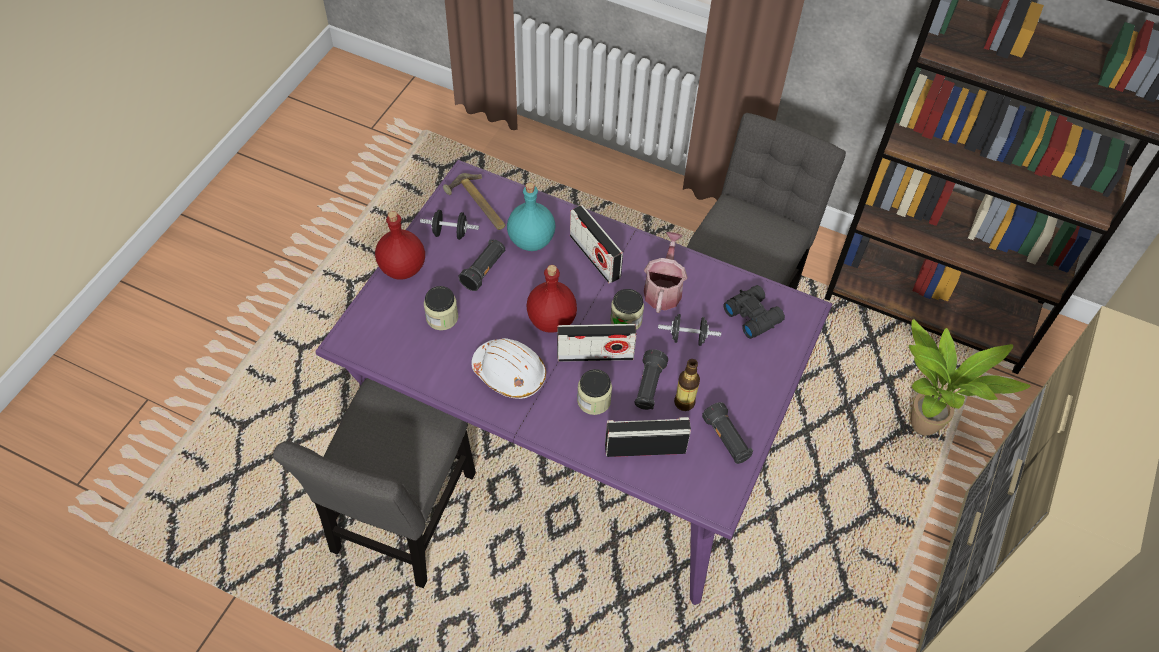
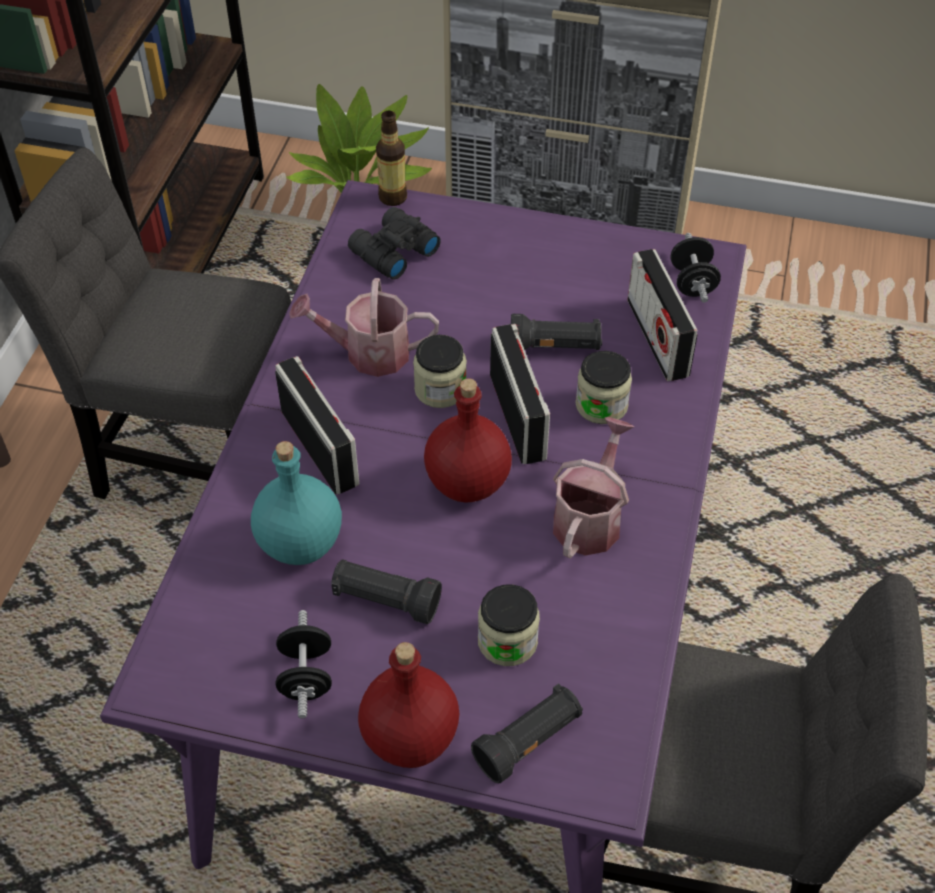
camera: 100 degrees left, 5 degrees down
hammer [443,173,506,230] -> none
white hard hat [471,338,546,399] -> watering can [553,417,634,559]
radio [570,205,623,283] -> radio turned 75 degrees counterclockwise [275,356,359,494]
black dumbbell [658,314,721,346] -> black dumbbell moved to [671,233,721,303]
bottle [674,359,700,411] -> bottle moved to [376,111,407,206]
black flashlight [702,402,753,464] -> black flashlight moved to [471,683,583,783]

